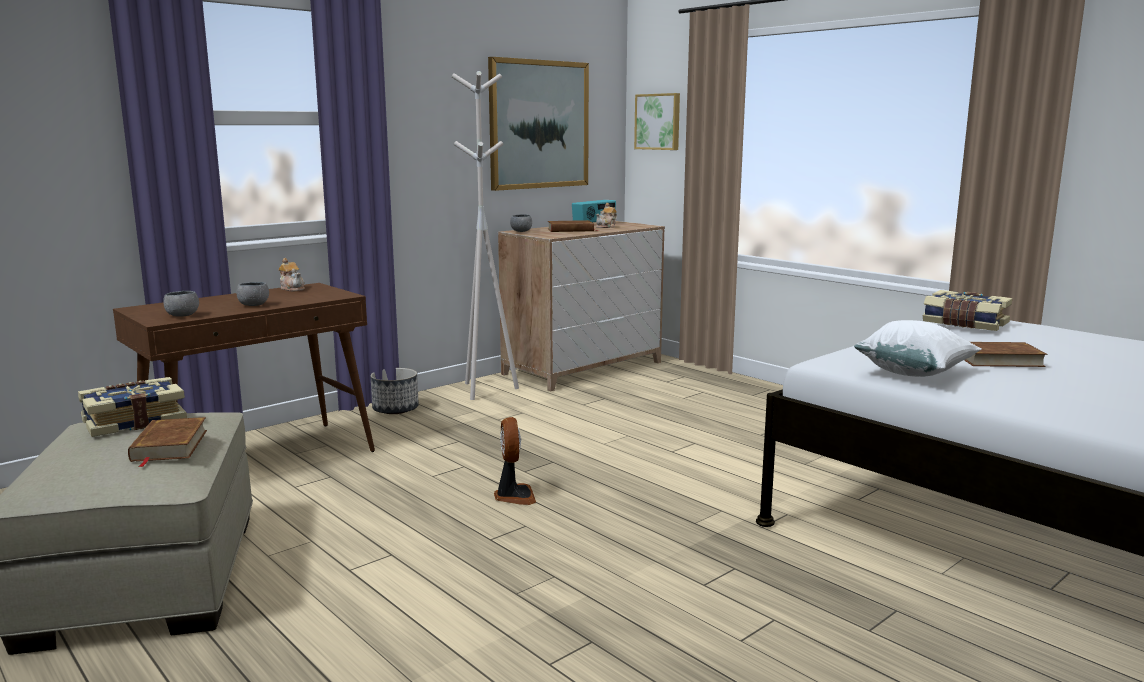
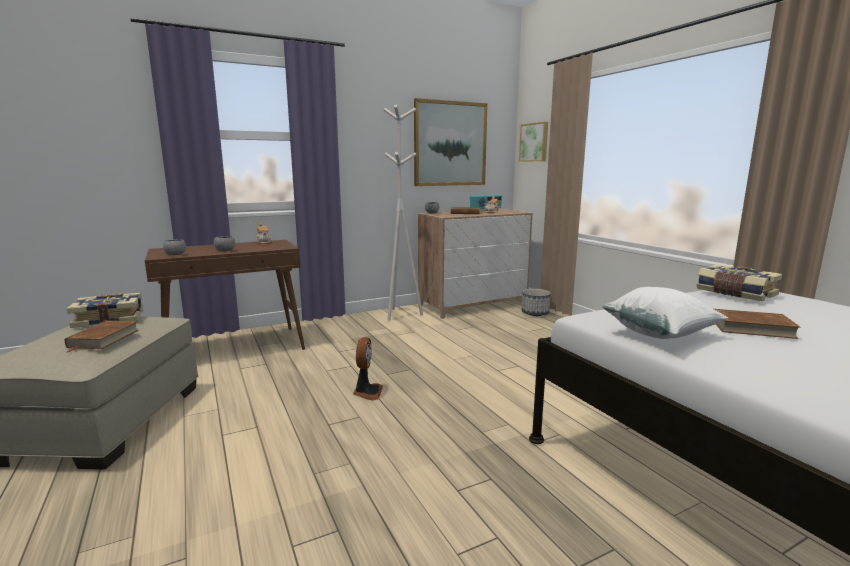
camera: 15 degrees right, 0 degrees up
planter [370,368,419,414] -> planter moved to [522,289,551,316]

